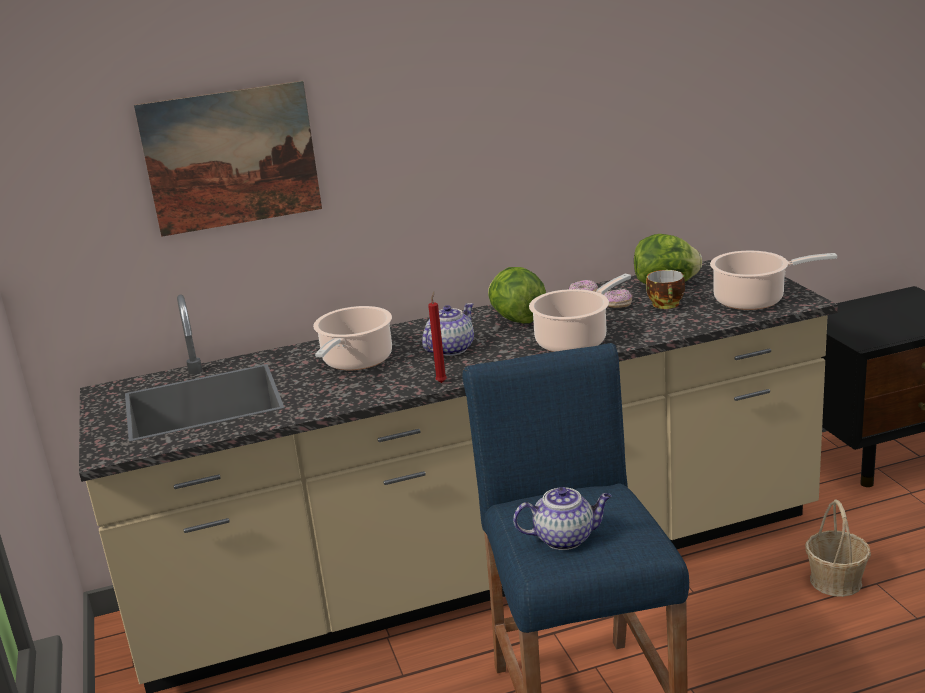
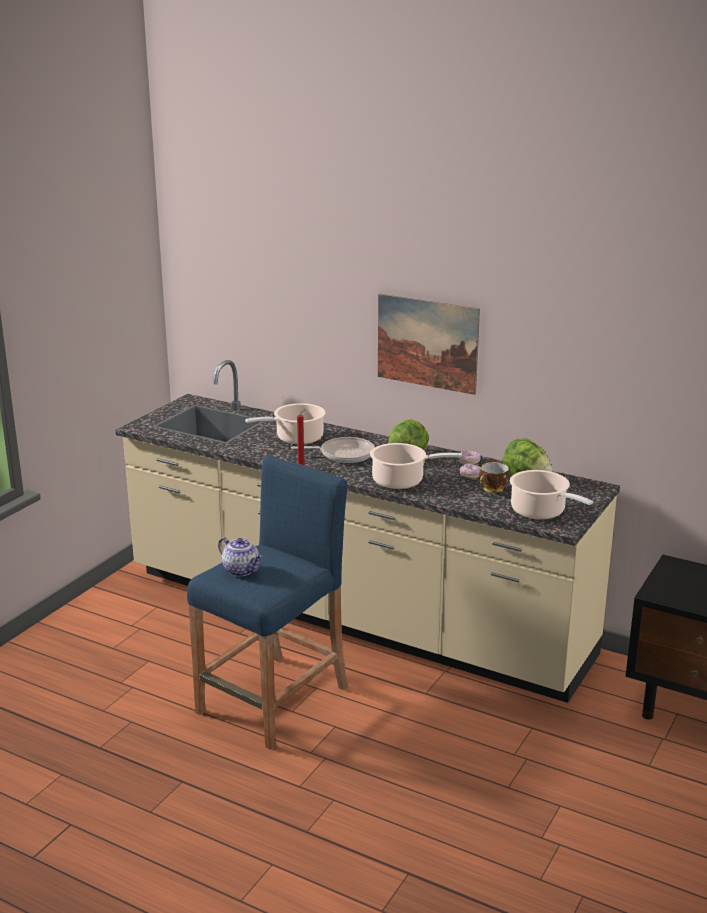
camera: 45 degrees right, 0 degrees up
picture [134,81,322,237] -> picture moved to [378,294,480,395]
teapot [422,303,474,356] -> frying pan [291,437,375,463]
basket [805,499,871,597] -> none

